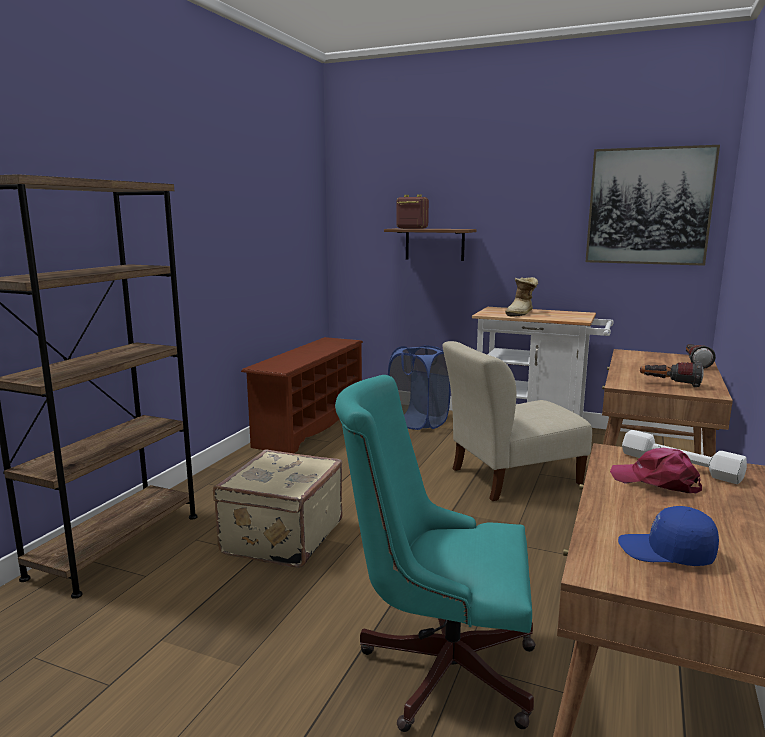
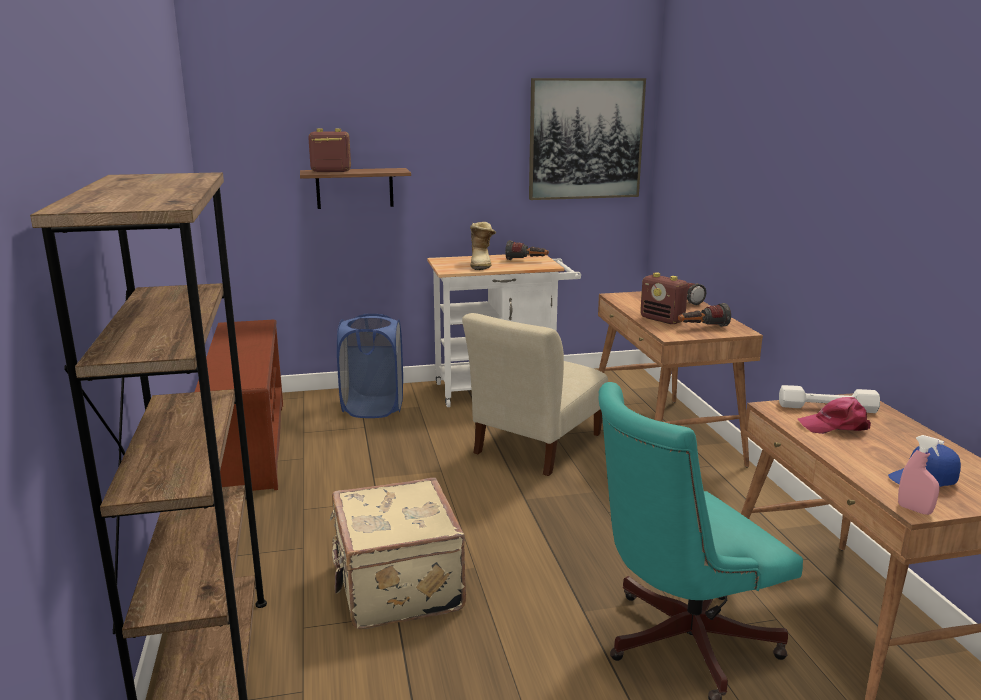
camera: 35 degrees left, 5 degrees up
none -> flashlight [505,240,549,260]
none -> radio [640,272,688,324]
none -> pink spray bottle [898,435,944,515]

